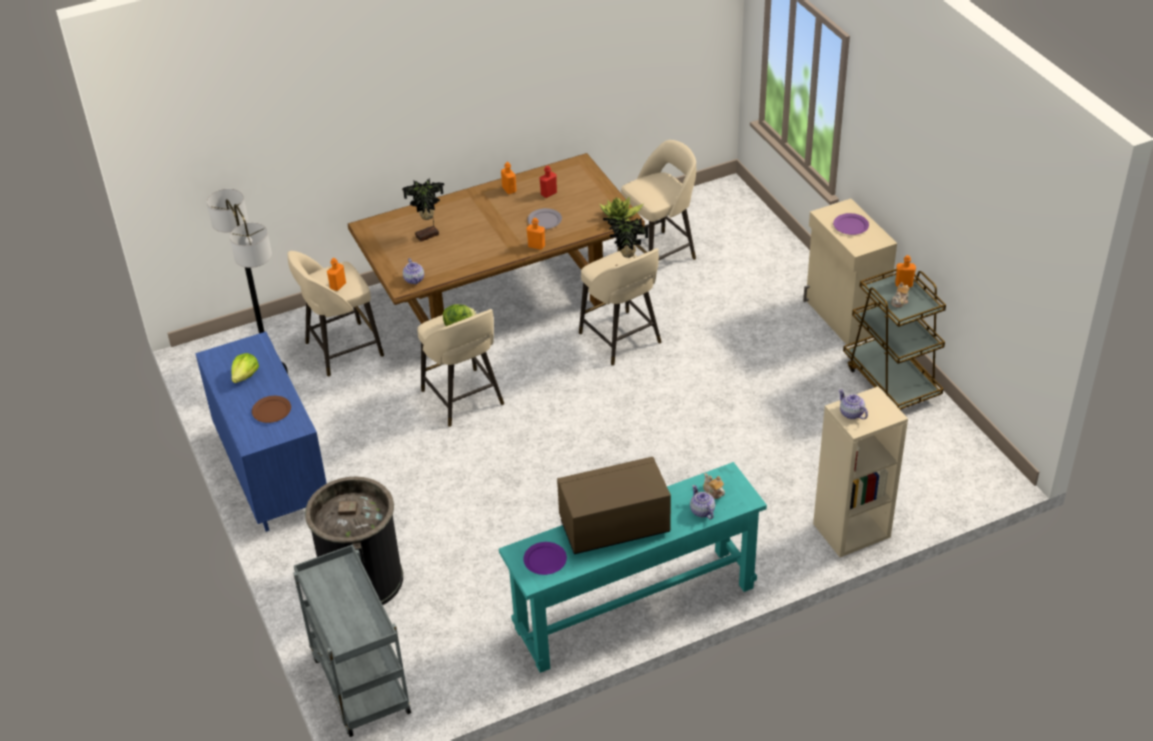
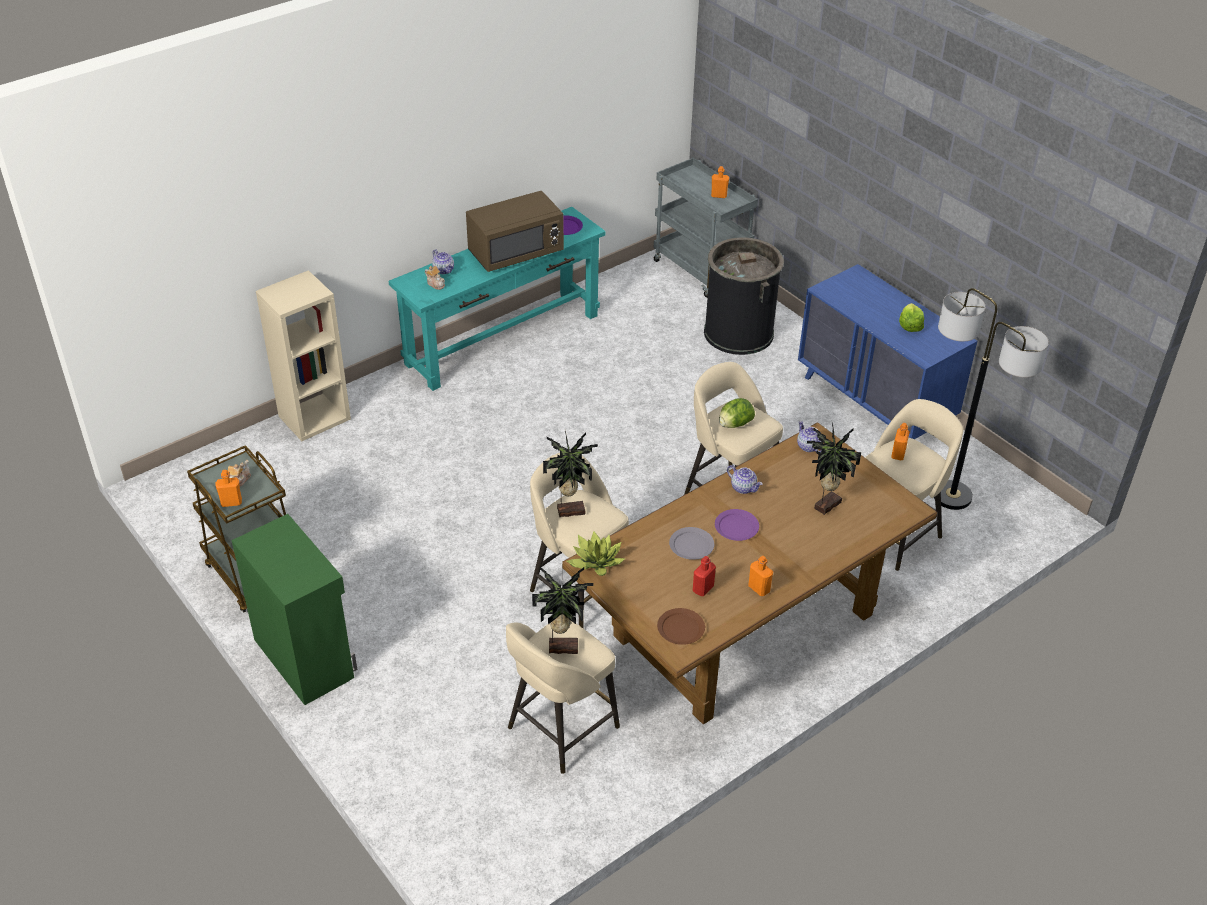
camera: 165 degrees right, 0 degrees up
brown plate [252,396,291,423] -> brown plate moved to [657,608,705,645]
orange bottle [527,218,545,250] -> orange bottle moved to [711,166,729,198]
beige cabinet [803,199,897,347] -> green cabinet [232,514,357,705]
purple plate [833,213,869,235] -> purple plate moved to [715,509,759,541]
teapot [839,389,868,419] -> teapot moved to [727,465,763,494]
none -> potted plant [532,567,593,654]

